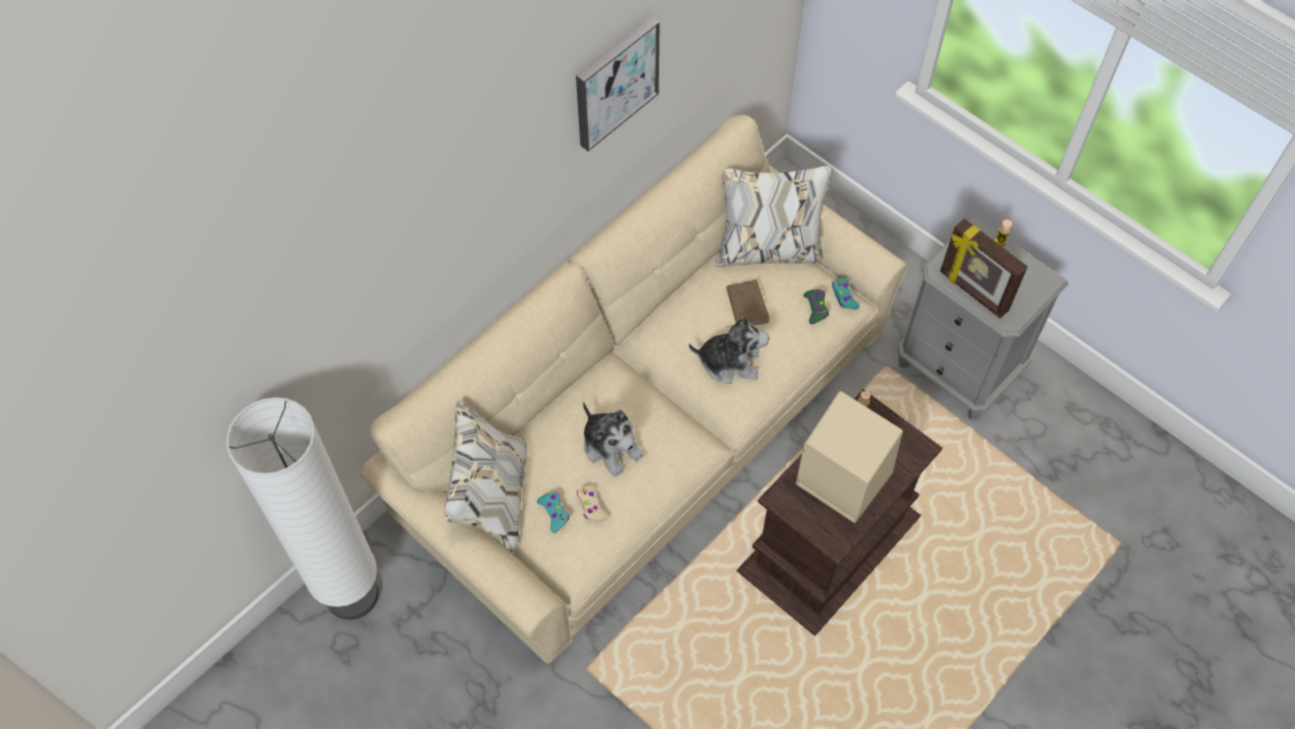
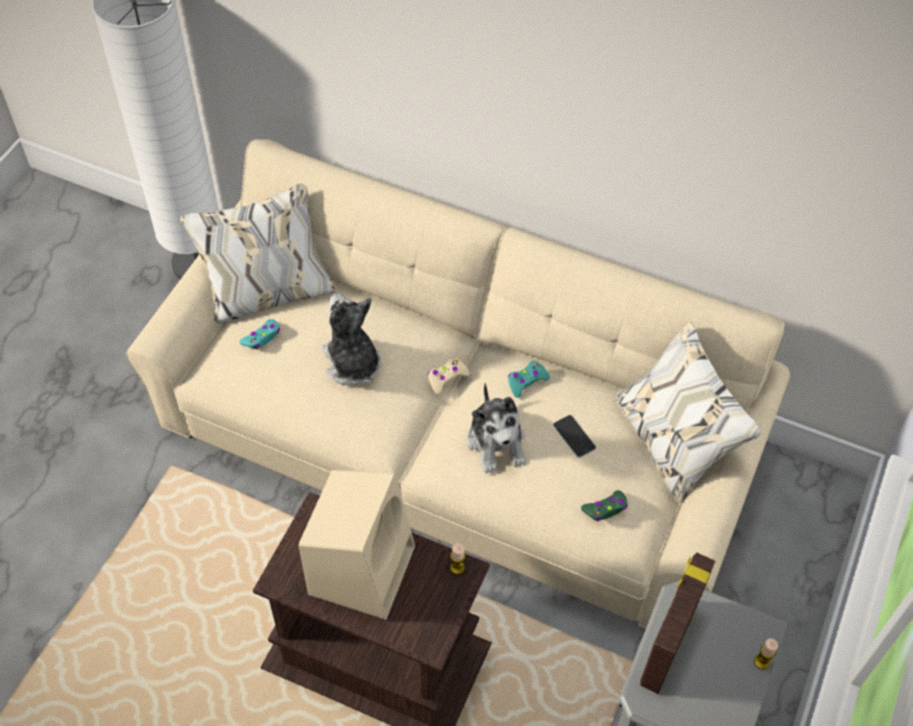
camera: 70 degrees right, 5 degrees down
picture [576,16,660,151] -> none
beige game controller [577,485,607,521] -> beige game controller moved to [428,357,470,394]
plush toy [583,402,644,477] -> plush toy turned 120 degrees clockwise [321,293,382,385]
brown book [726,280,770,327] -> phone [553,415,596,458]
turquoise game controller [832,278,860,310] -> turquoise game controller moved to [508,361,550,398]

